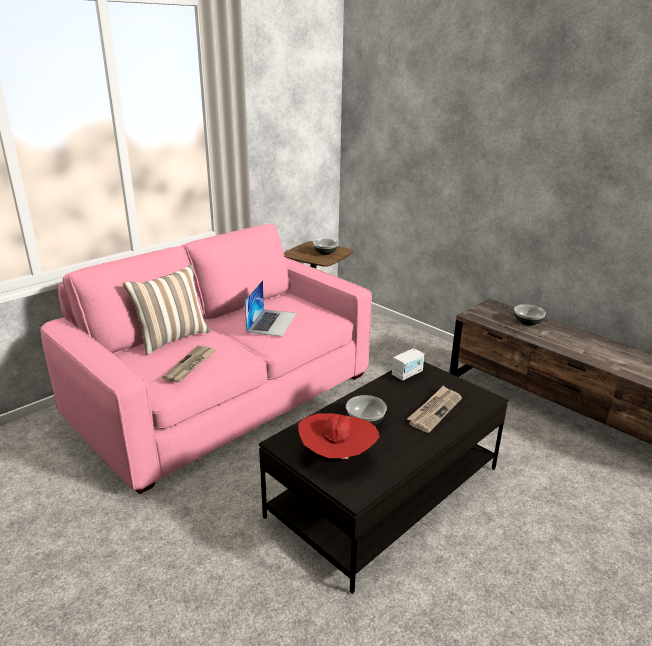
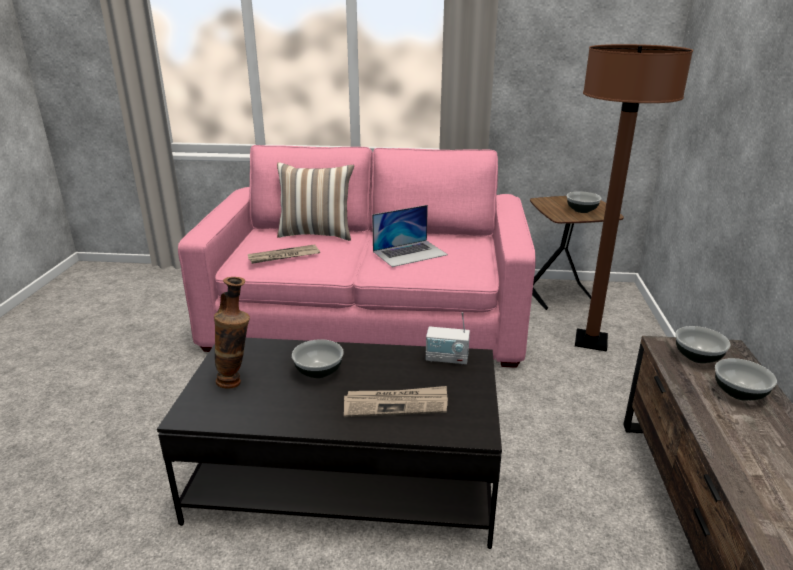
camera: 50 degrees right, 0 degrees up
red hat [298,413,379,459] -> vase [214,277,250,389]
none -> brown floor lamp [575,44,693,351]
none -> bowl [675,326,731,363]

